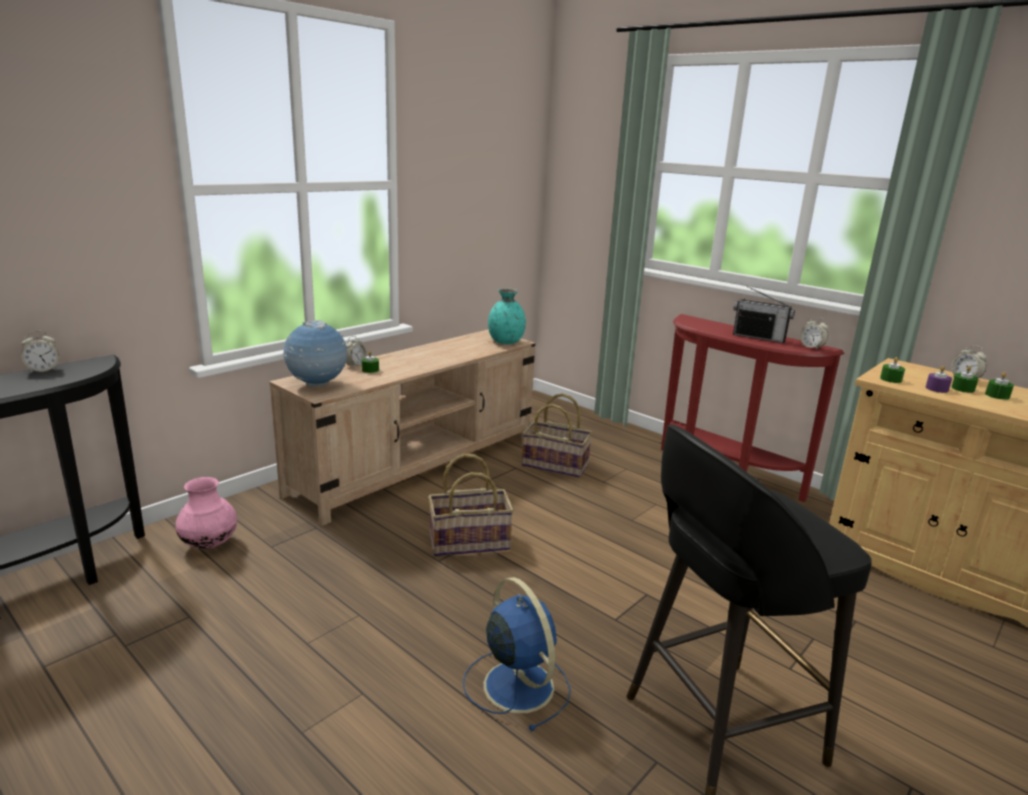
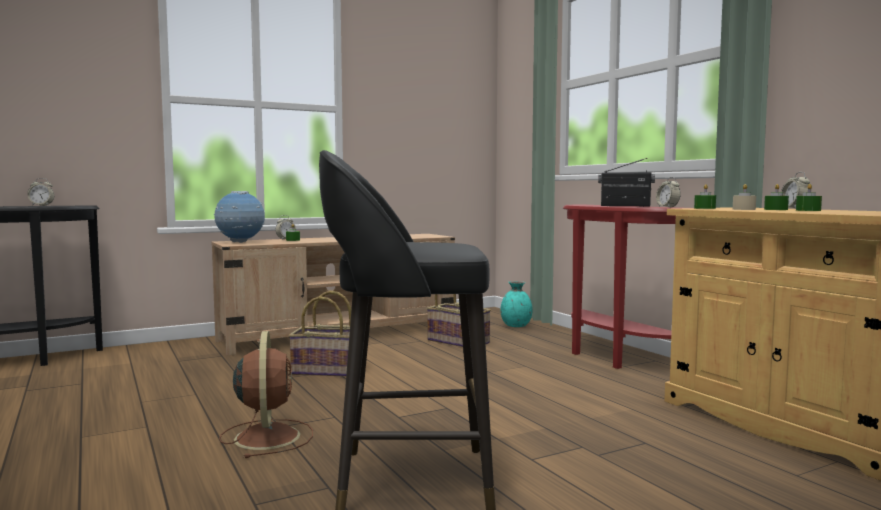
camera: 20 degrees right, 15 degrees down
pink vase [175,477,237,549] -> none
blue fan [463,577,571,731] -> brown fan [219,331,313,458]
turquoise vase [488,289,526,344] -> turquoise vase moved to [500,281,533,327]
radio [733,286,795,343] -> radio turned 150 degrees clockwise [598,158,655,207]
purple candle [926,366,952,393] -> beige candle [733,184,756,210]

